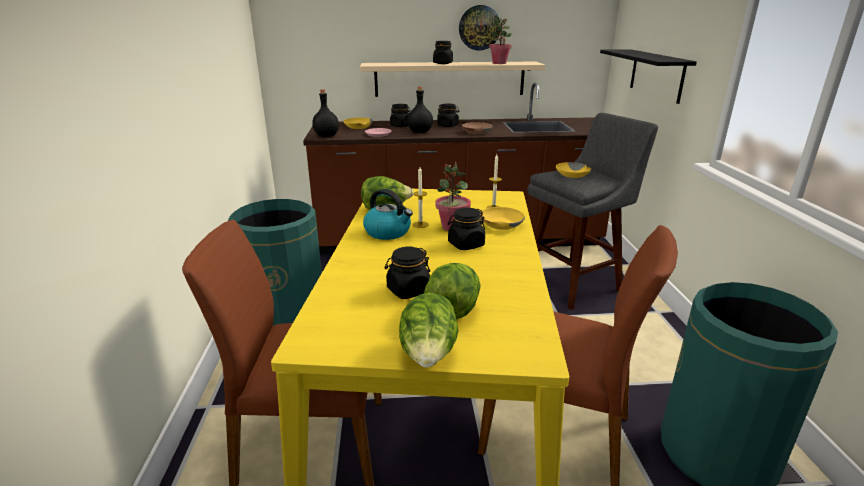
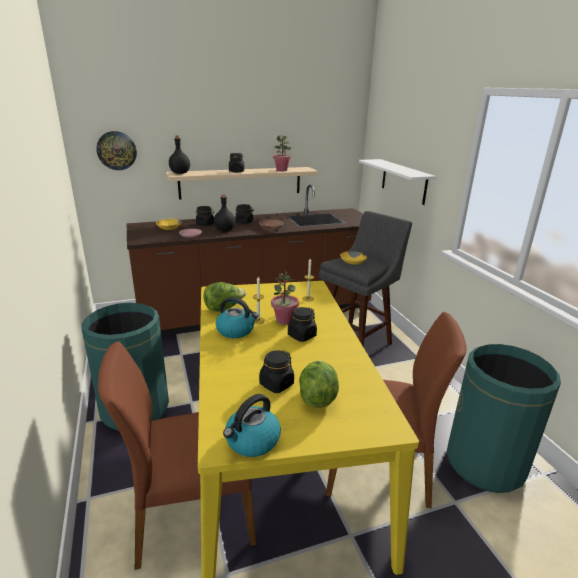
camera: 15 degrees left, 0 degrees up
black bottle [312,90,339,137] -> black bottle moved to [169,135,190,174]
lettuce [399,293,459,367] -> none
wall clock [459,5,500,50] -> wall clock moved to [96,131,137,170]
yellow bowl [482,207,525,230] -> none
black shelf [600,49,697,104] -> white shelf [359,159,436,205]
none -> kettle [223,394,281,457]

